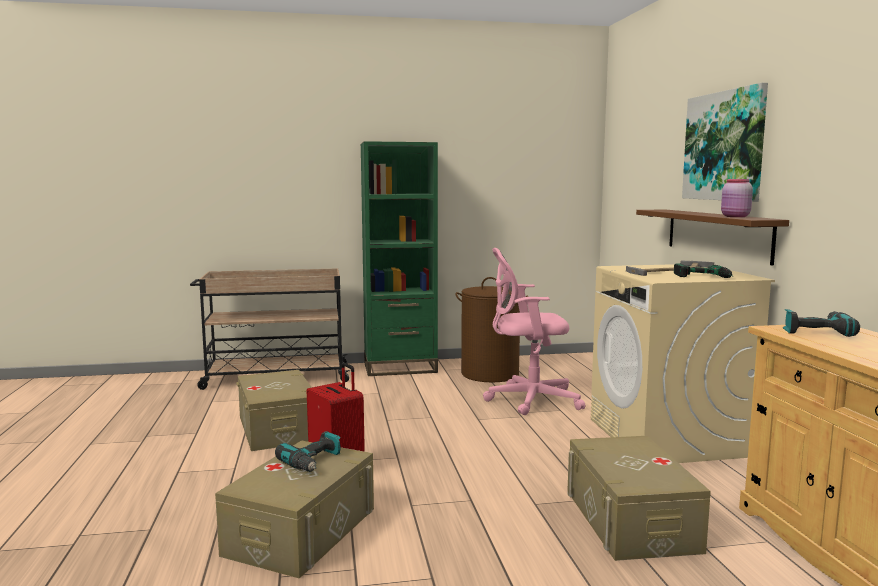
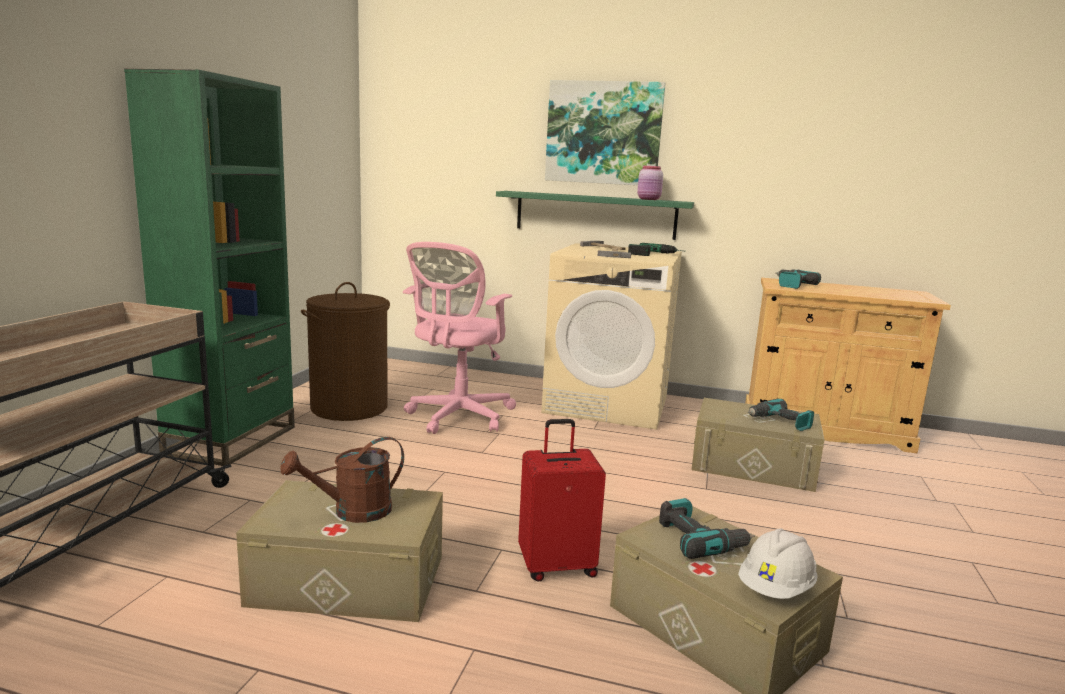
camera: 65 degrees left, 5 degrees up
brown shelf [636,210,789,266] -> green shelf [496,191,694,240]
none -> brown watering can [281,437,404,523]
none -> white hard hat [738,529,818,599]
none -> power drill [748,398,814,431]

